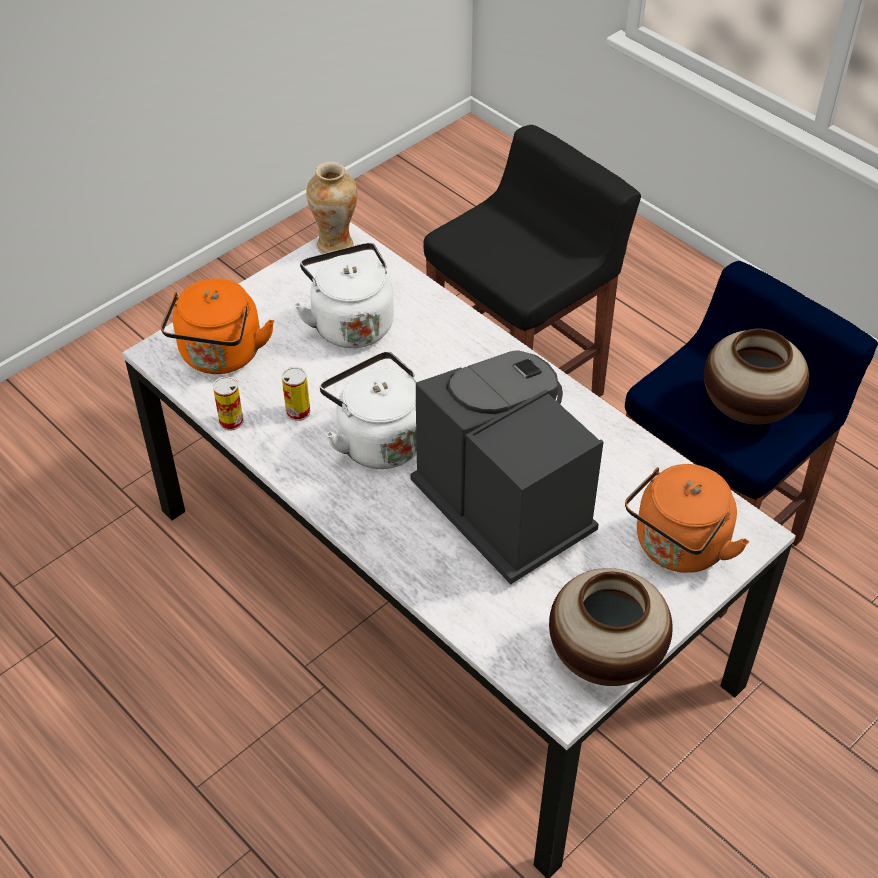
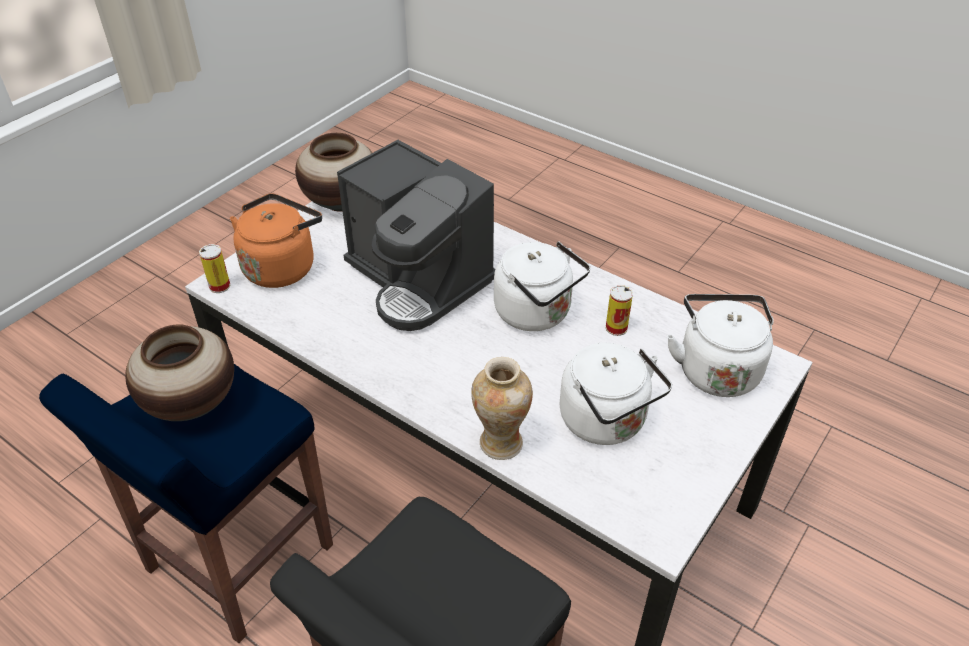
camera: 170 degrees right, 5 degrees down
orange kettle [161,278,274,374] -> white kettle [667,294,774,397]
can [213,376,244,431] -> can moved to [199,244,230,293]
vase [306,161,358,254] -> vase moved to [471,357,533,460]

